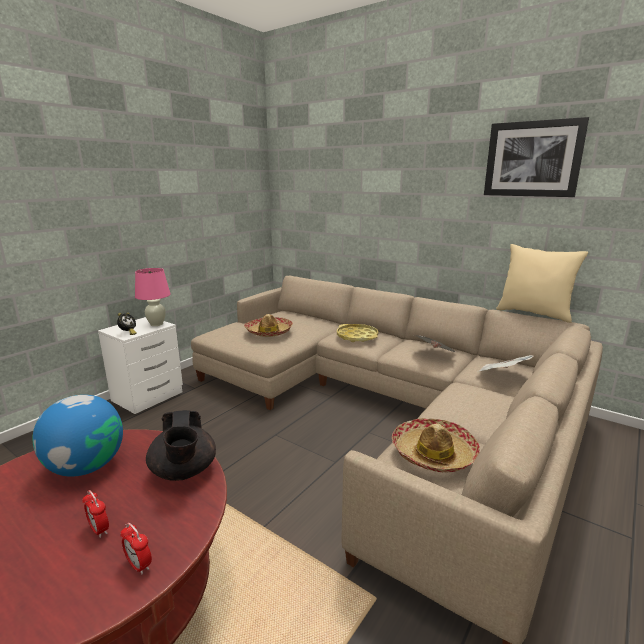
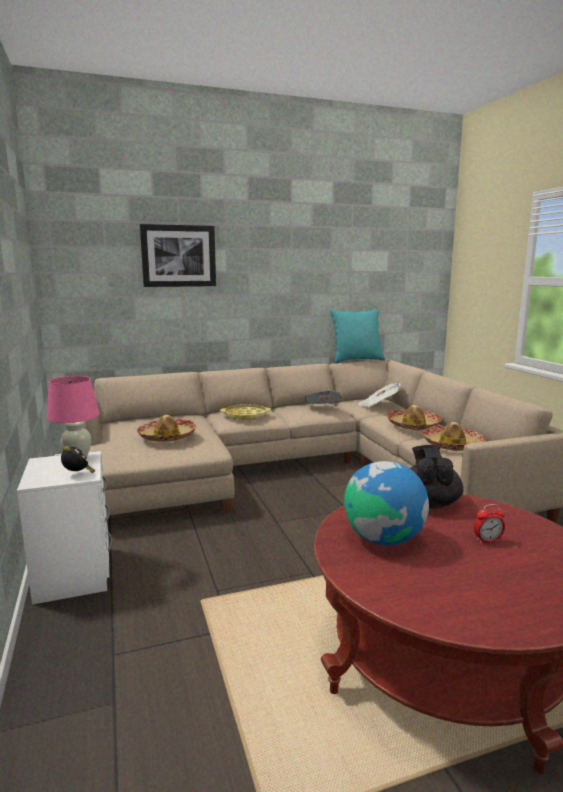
camera: 55 degrees left, 5 degrees down
alarm clock [120,523,152,574] -> none
black teapot [146,410,216,481] -> black teapot turned 105 degrees counterclockwise [409,445,464,508]
picture [484,117,589,197] -> picture moved to [140,224,216,287]
beige pillow [496,244,588,323] -> turquoise pillow [330,309,385,363]
none -> hat [387,405,442,430]

